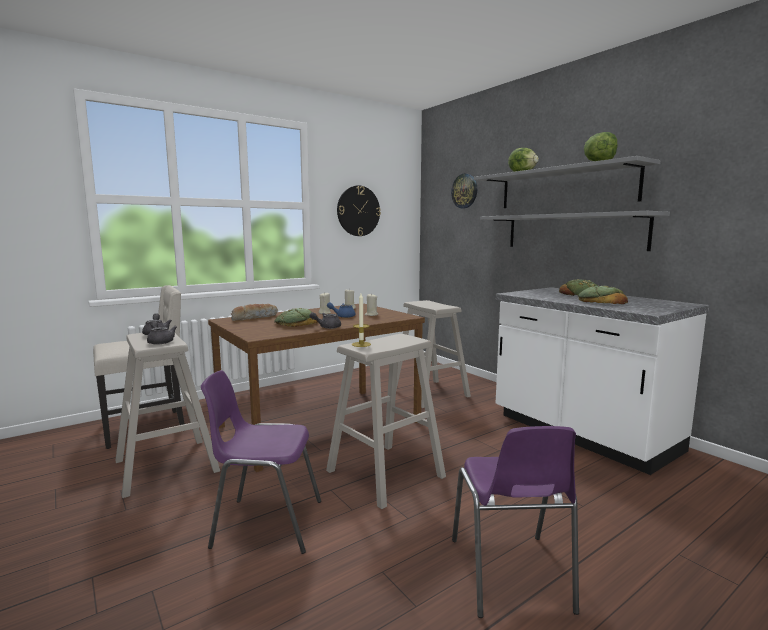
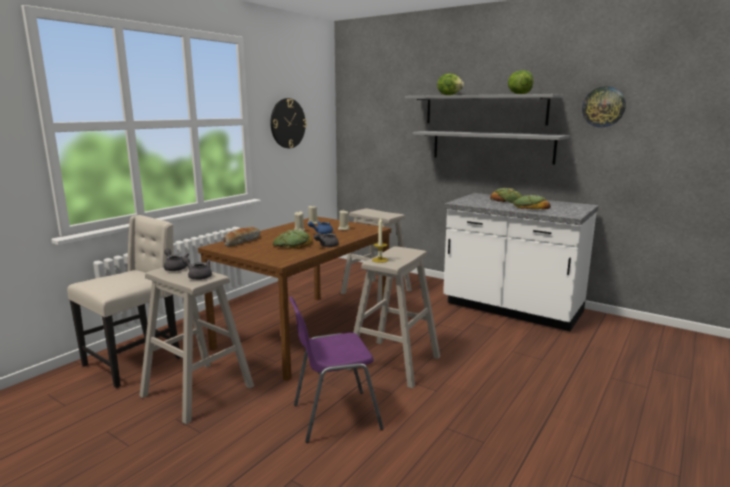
camera: 20 degrees left, 5 degrees up
wall clock [451,174,477,208] -> wall clock moved to [582,86,626,127]
purple chair [452,426,579,618] -> none

